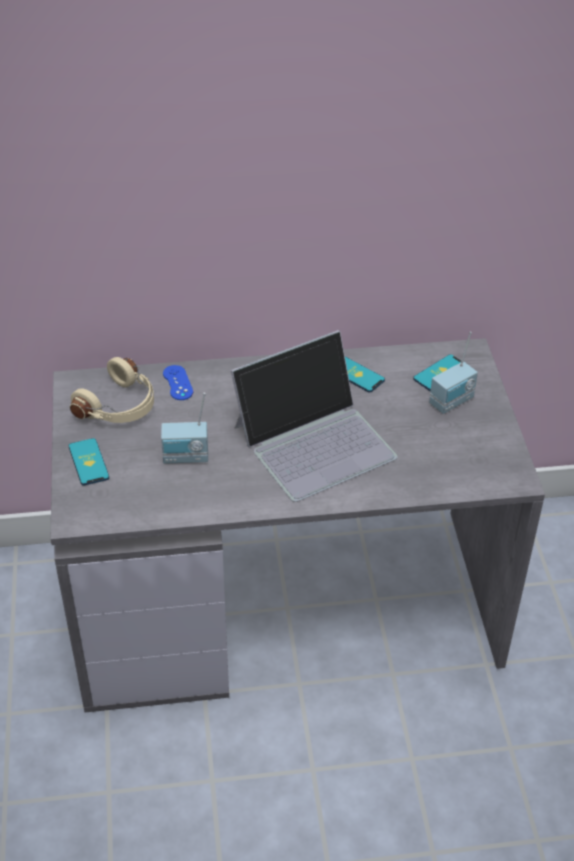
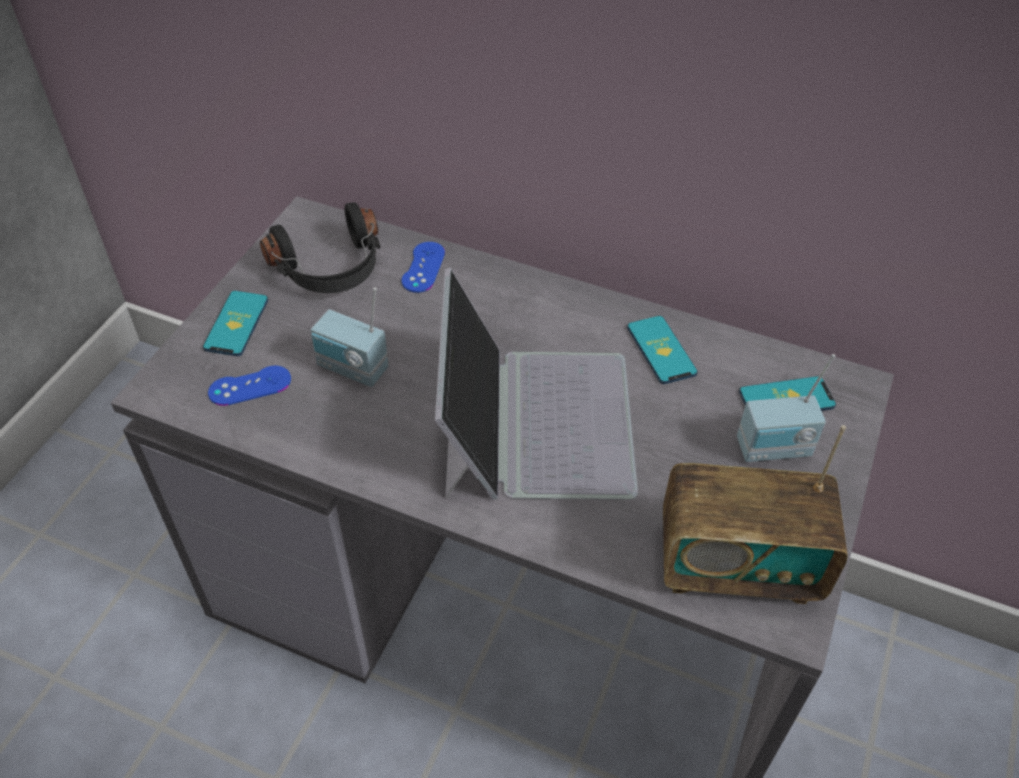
camera: 30 degrees right, 5 degrees up
beige headphones [70,357,154,423] -> black headphones [260,202,381,293]
laptop [231,330,398,502] -> laptop turned 90 degrees counterclockwise [435,268,638,500]
none -> blue game controller [208,366,291,406]
none -> radio [663,425,848,604]

